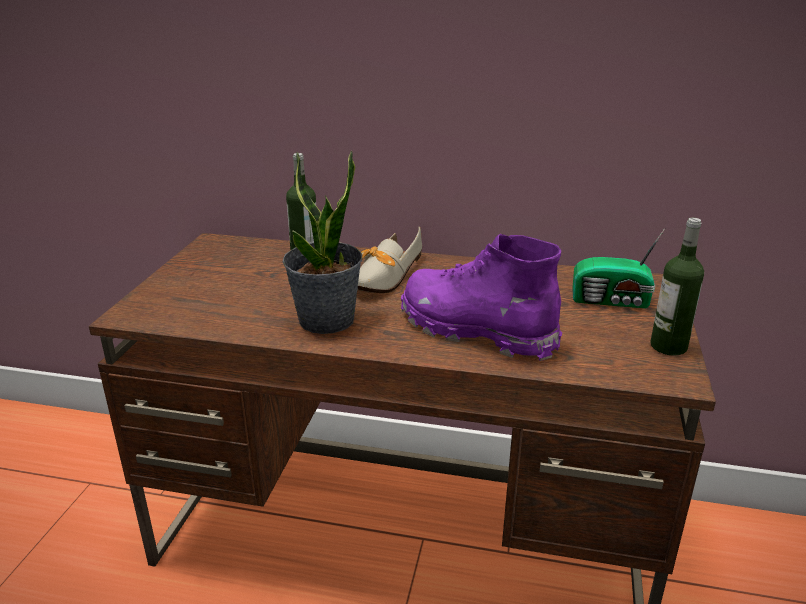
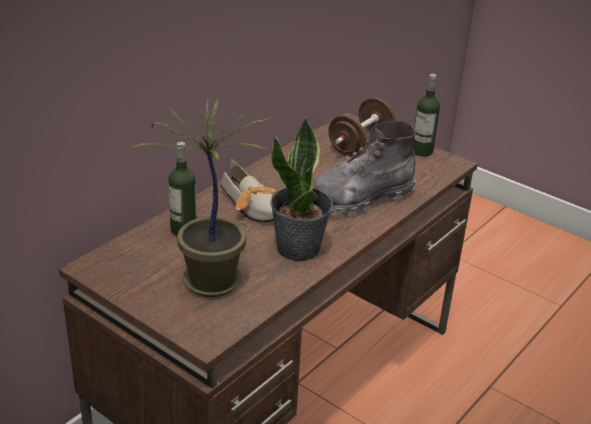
camera: 65 degrees left, 5 degrees up
purple boot [401,234,562,361] -> grey boot [313,121,416,217]
radio [572,228,665,308] -> brown dumbbell [328,97,395,156]
none -> potted plant [131,97,271,297]

